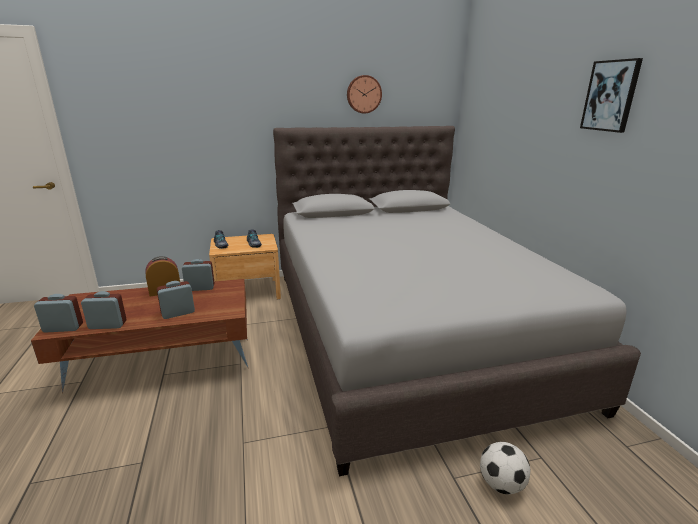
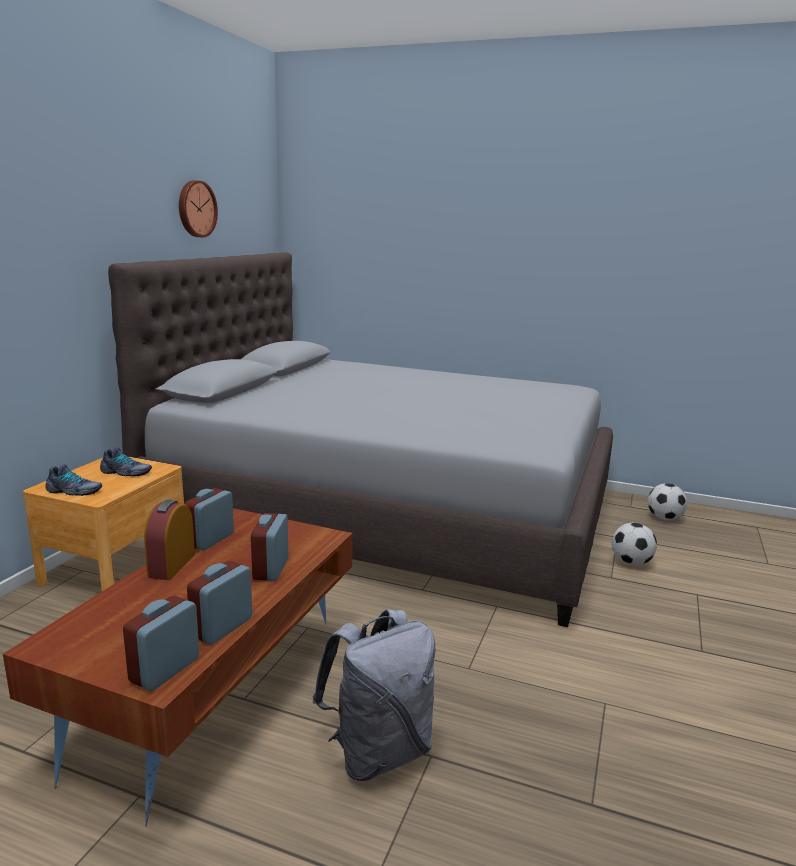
camera: 55 degrees left, 5 degrees down
picture [580,58,643,133] -> none
none -> grey backpack [312,609,435,781]
none -> football [648,483,687,520]

